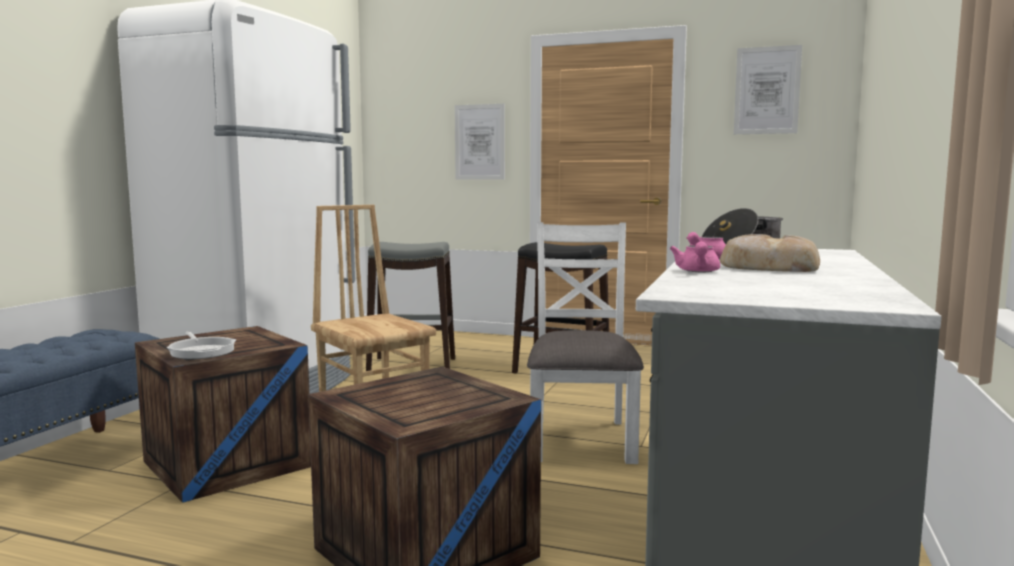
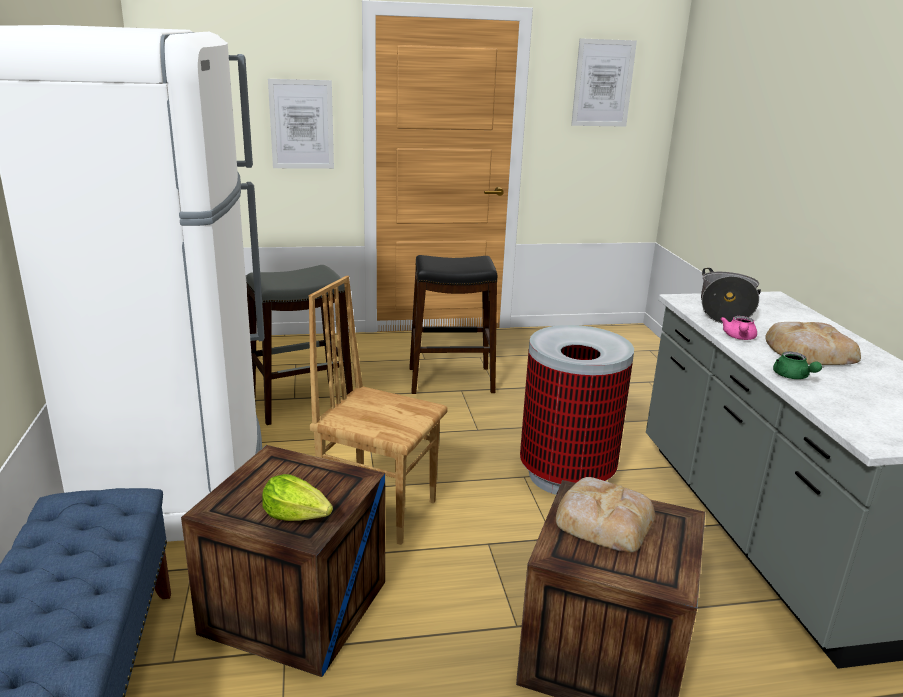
camera: 30 degrees left, 15 degrees up
frying pan [167,331,236,359] -> lettuce [262,474,333,521]
white chair [527,222,644,464] -> trash can [520,325,634,495]
pink teapot [670,242,720,272] -> green teapot [773,351,822,379]
none -> bread [556,477,655,552]

